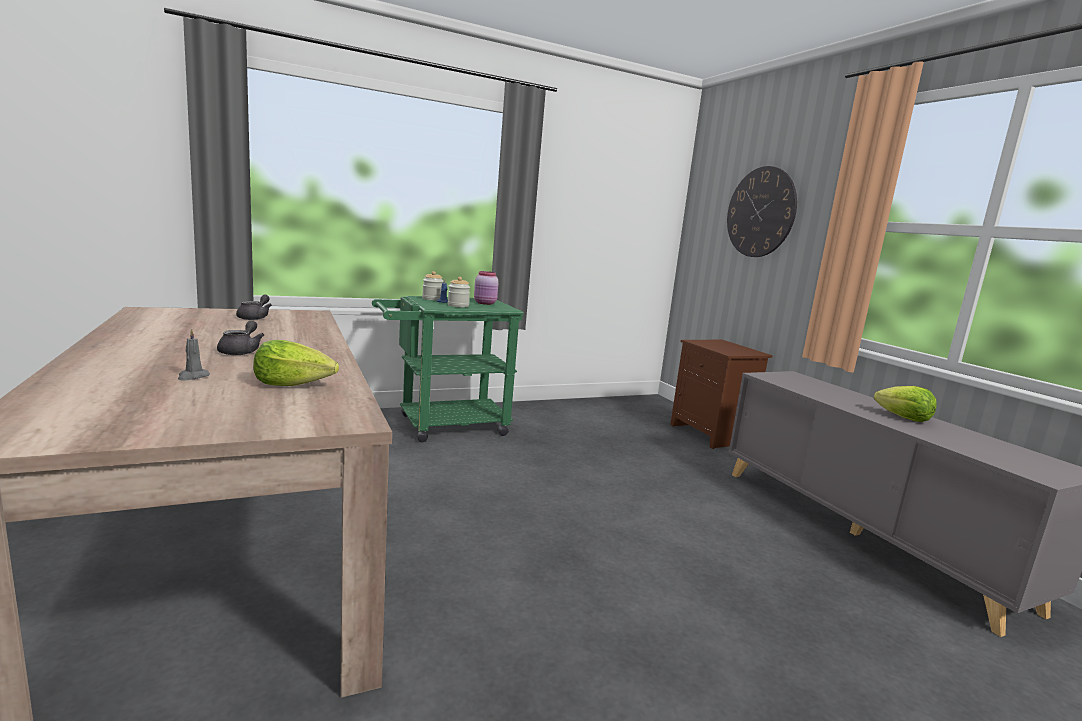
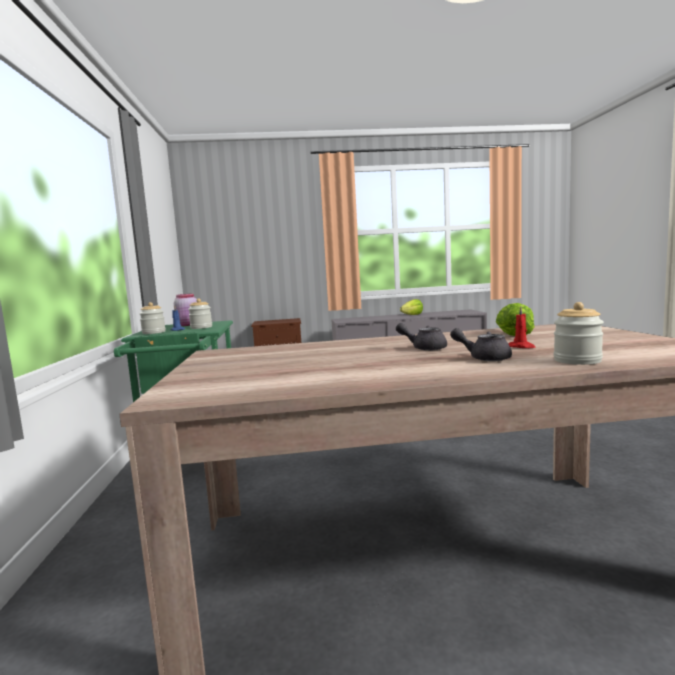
camera: 70 degrees left, 5 degrees down
grey candle [178,329,210,380] -> red candle [509,307,536,348]
grey teapot [236,295,272,320] -> grey teapot moved to [450,328,512,361]
wall clock [727,166,797,257] -> none
none -> jar [554,302,604,365]

